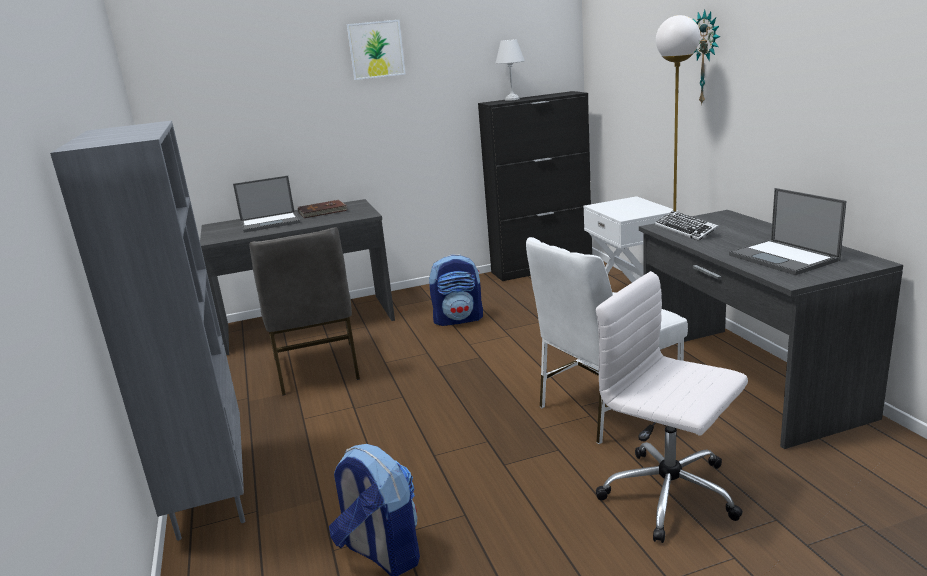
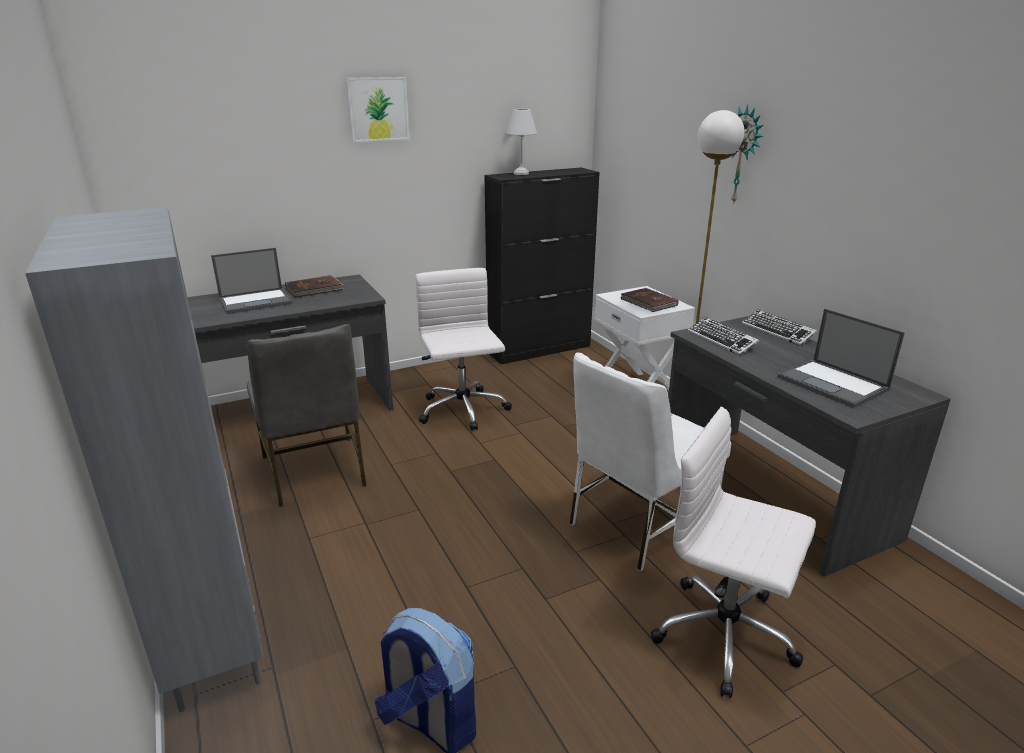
camera: 10 degrees left, 5 degrees up
backpack [429,254,483,326] -> white office chair [415,268,512,431]
none -> brown book [621,288,678,312]
none -> keyboard [742,310,817,346]

